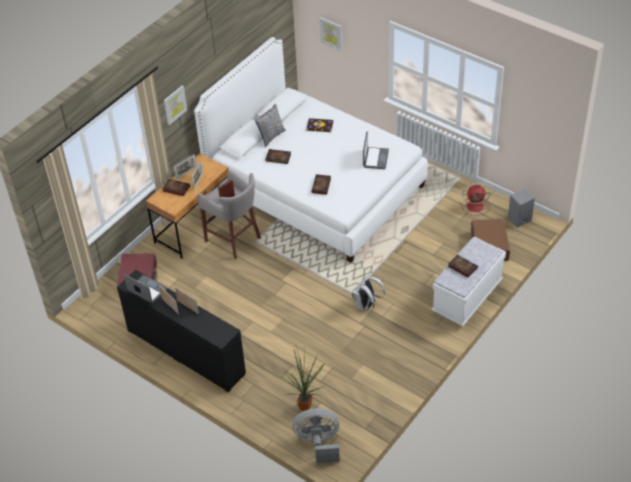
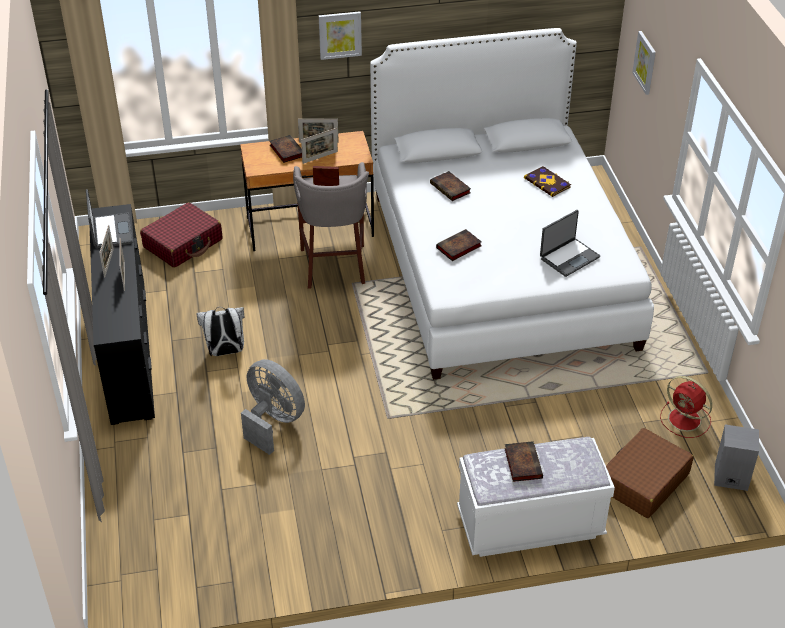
camera: 40 degrees right, 5 degrees down
grey pillow [255,104,286,147] -> none
potted plant [281,344,325,411] -> none
grey fan [292,409,340,463] -> grey fan moved to [241,359,305,455]
white backpack [352,274,385,311] -> white backpack moved to [196,307,244,356]

